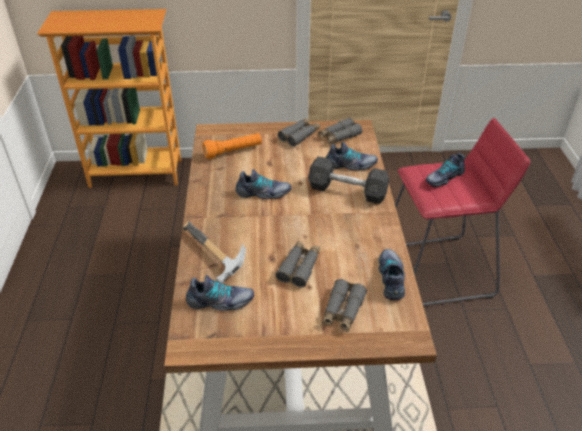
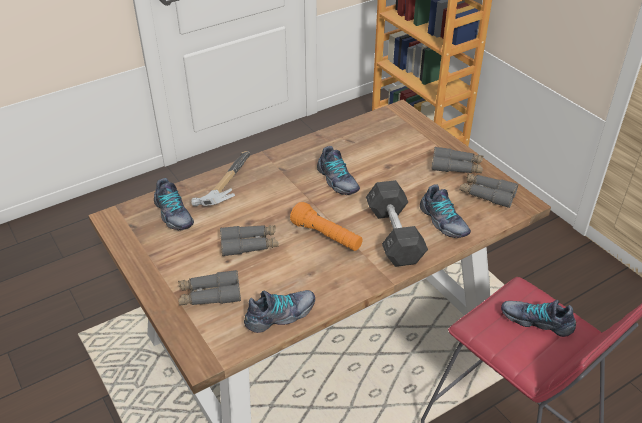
camera: 60 degrees right, 0 degrees up
orange flashlight [203,133,262,159] -> orange flashlight moved to [290,202,362,251]

